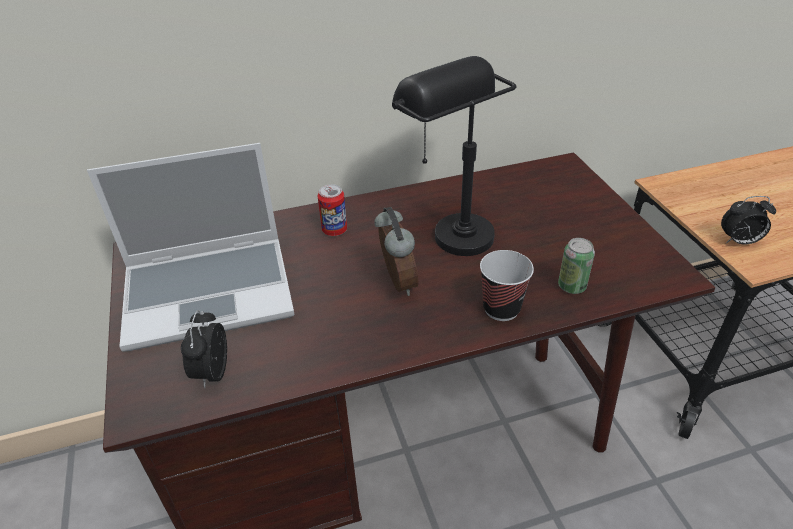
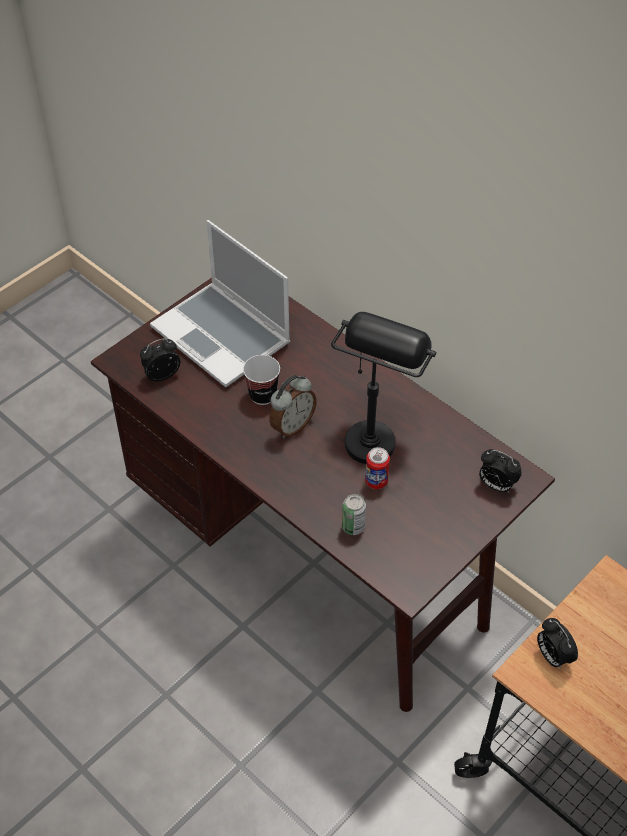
camera: 60 degrees right, 10 degrees up
can [318,184,347,236] -> can moved to [365,447,390,489]
cup [480,250,534,321] -> cup moved to [243,355,280,405]
none -> alarm clock [479,449,522,493]

